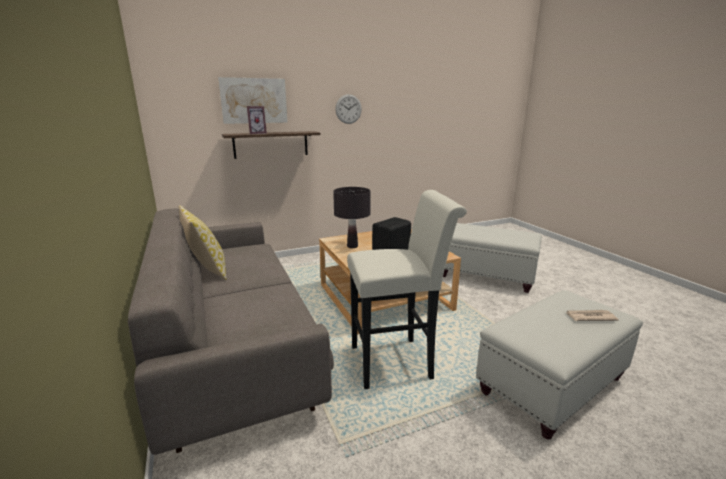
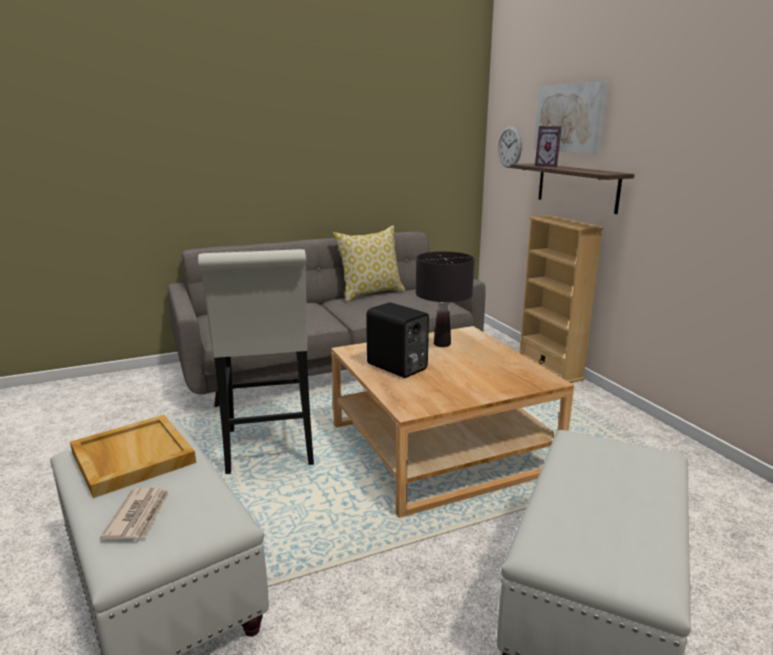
camera: 90 degrees right, 0 degrees up
wall clock [335,94,362,124] -> wall clock moved to [498,126,522,168]
none -> beige tray [70,415,196,498]
none -> beige bookcase [520,215,604,383]

